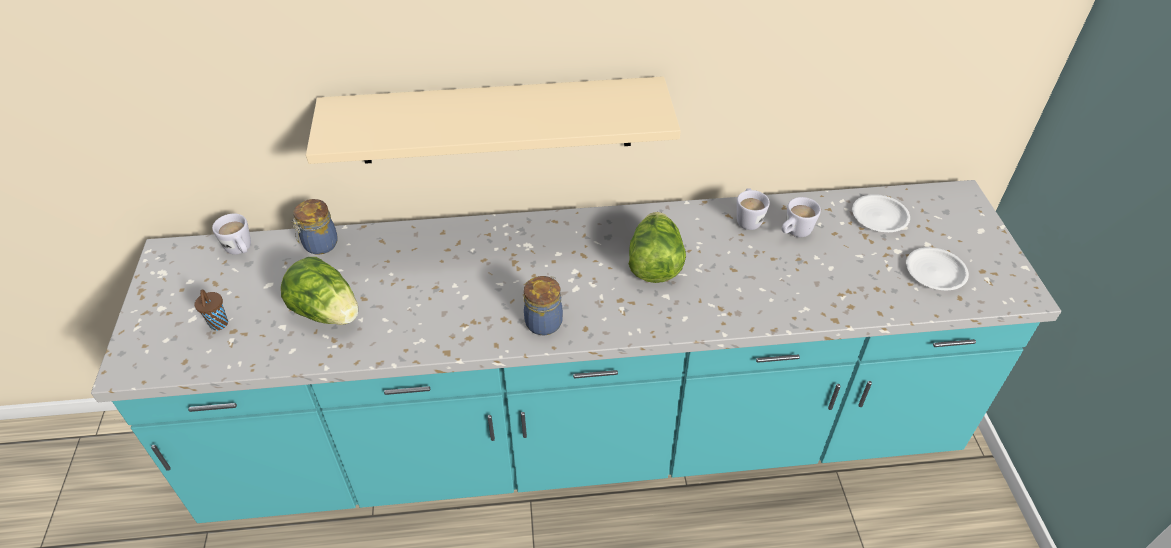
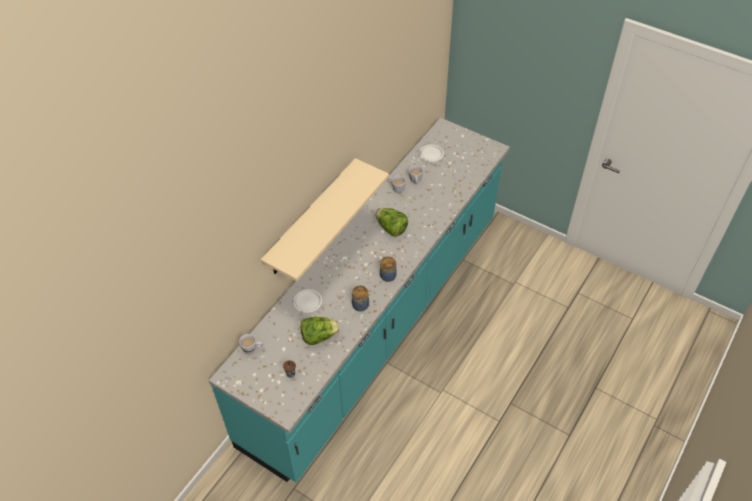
camera: 50 degrees left, 5 degrees up
jar [291,199,338,255] -> jar moved to [352,286,369,311]
white plate [906,247,969,290] -> white plate moved to [293,289,322,313]

